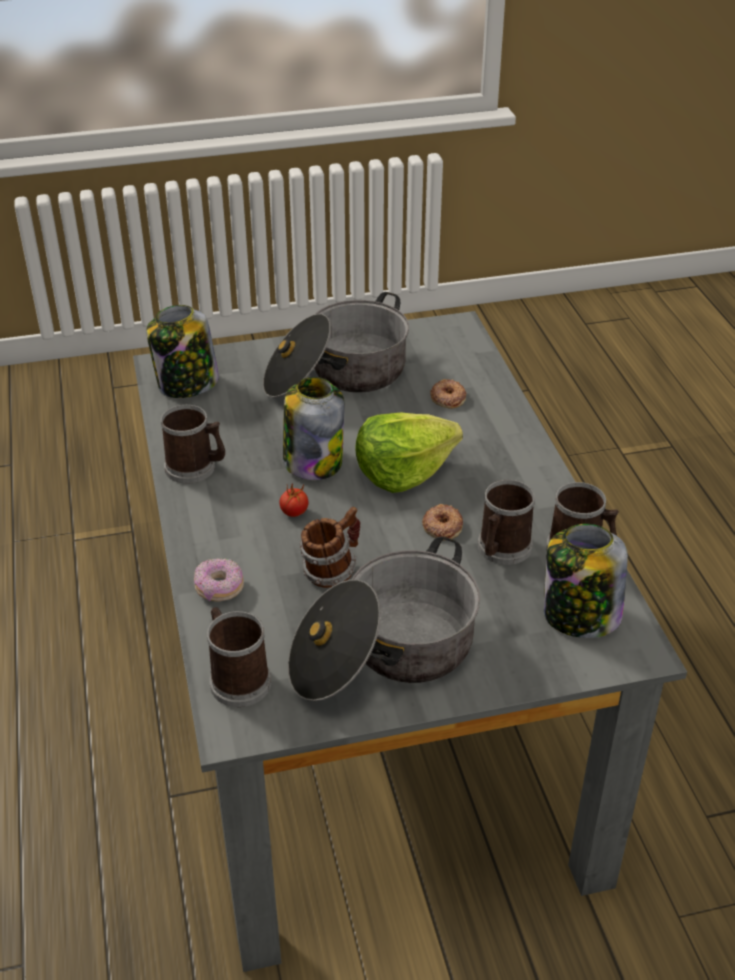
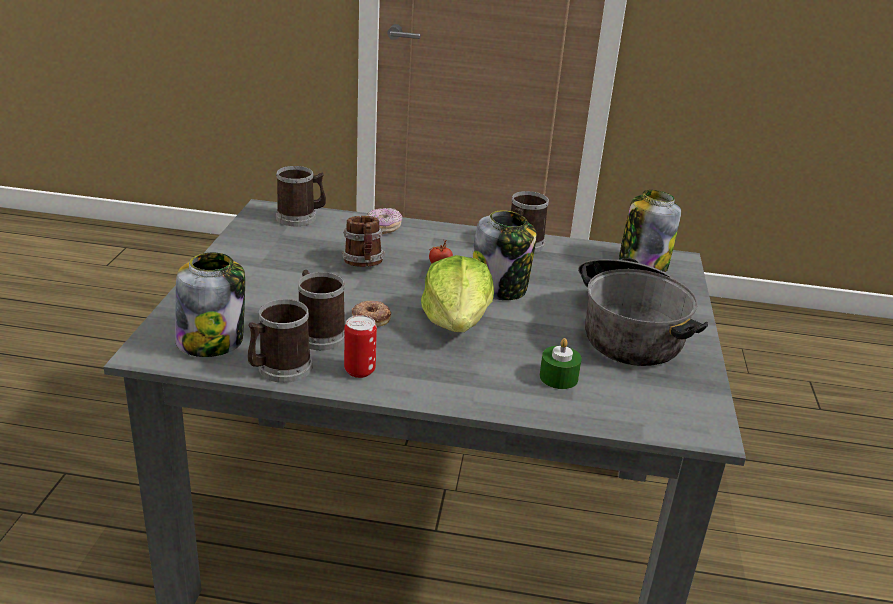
camera: 110 degrees right, 10 degrees down
cooking pot [288,537,480,701] -> none
donut [430,379,466,409] -> green candle [539,338,582,389]
none -> can [344,315,377,378]

